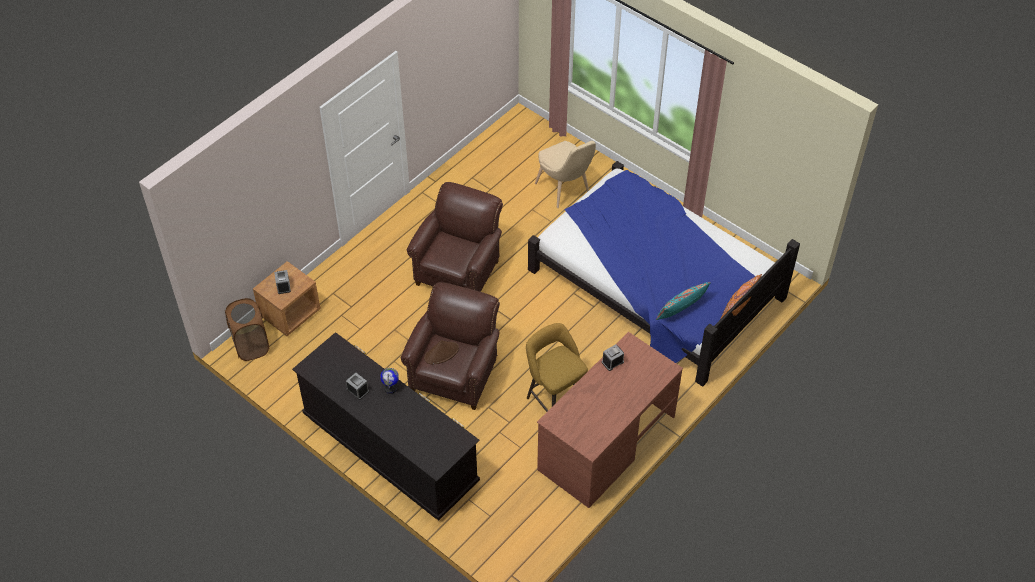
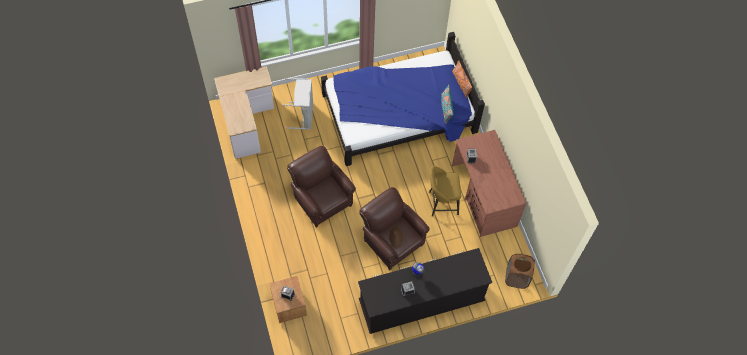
camera: 60 degrees left, 10 degrees up
brown laundry basket [225,298,270,361] -> brown laundry basket moved to [505,254,535,289]
beige chair [535,141,596,208] -> grey laundry basket [282,78,313,130]
none -> desk [214,66,274,159]

